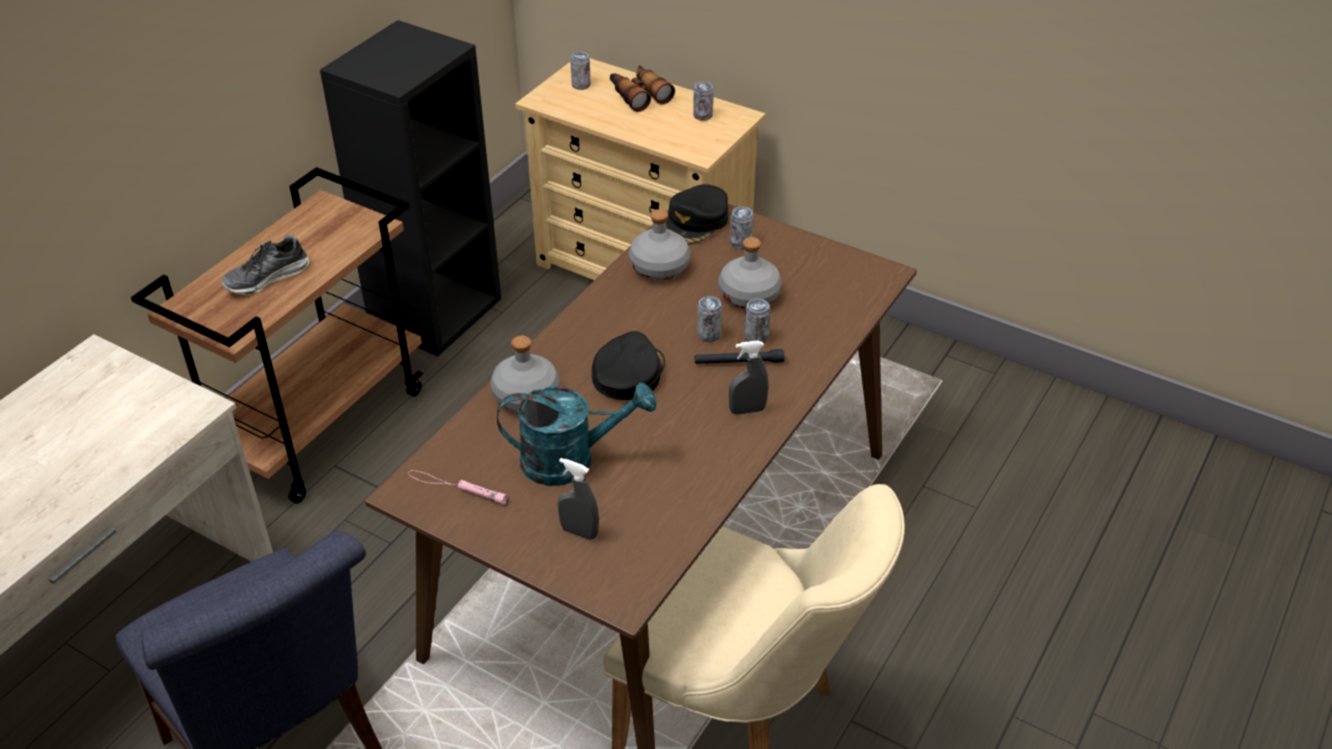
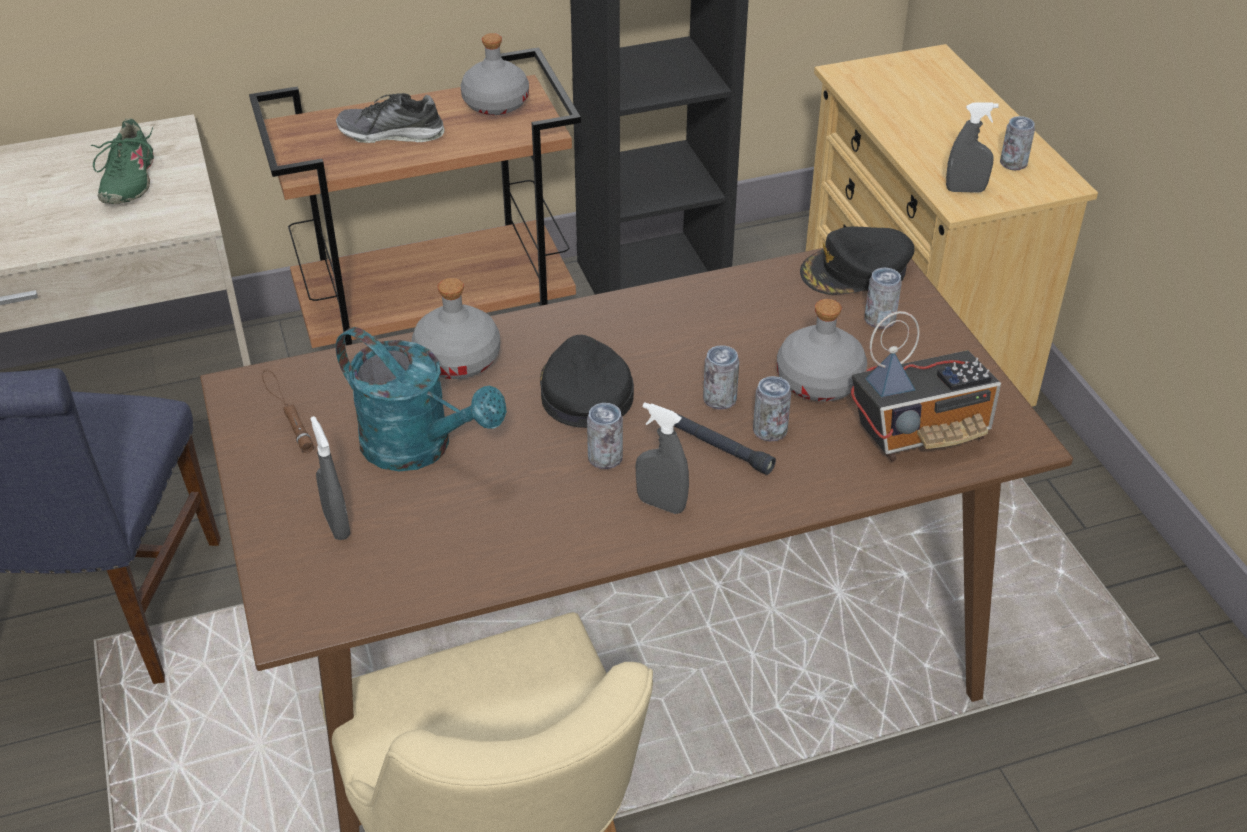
camera: 40 degrees right, 0 degrees up
pink flashlight [408,470,508,505] -> brown flashlight [262,370,314,453]
can [570,52,591,90] -> can moved to [587,403,623,469]
black cap [591,331,665,400] -> black cap turned 75 degrees counterclockwise [540,335,634,428]
binoculars [610,65,675,112] -> none
grey bottle [629,209,690,280] -> grey bottle moved to [461,33,529,115]
none -> green shoe [91,118,154,204]
none -> radio [851,311,1001,461]
none -> grey spray bottle [946,102,999,193]

